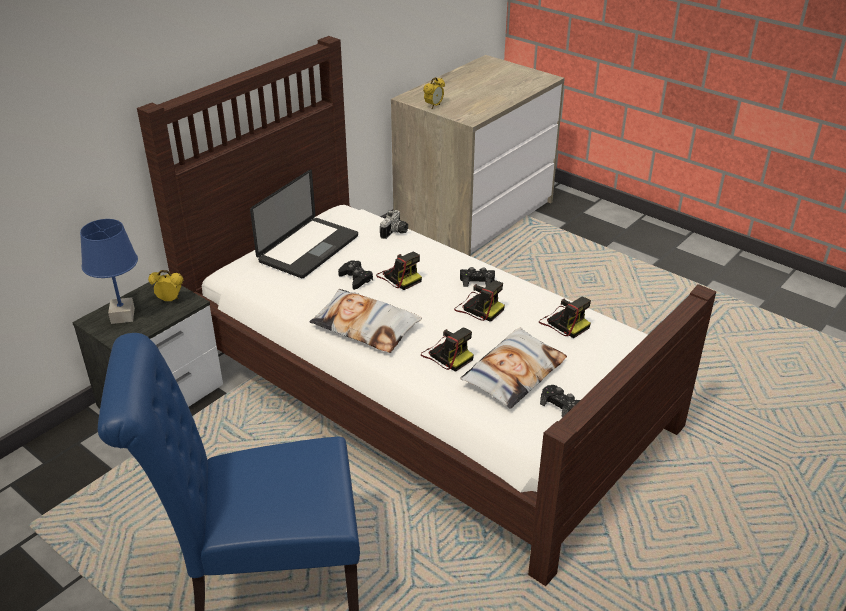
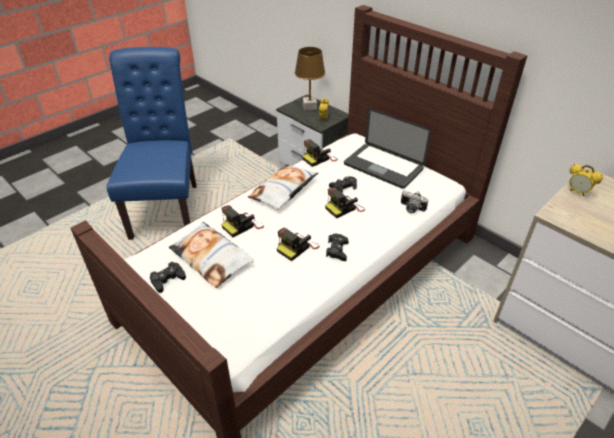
camera: 95 degrees right, 5 degrees up
blue table lamp [80,219,138,324] -> brown table lamp [295,47,325,110]
camera [539,297,591,338] -> camera moved to [302,139,338,167]

